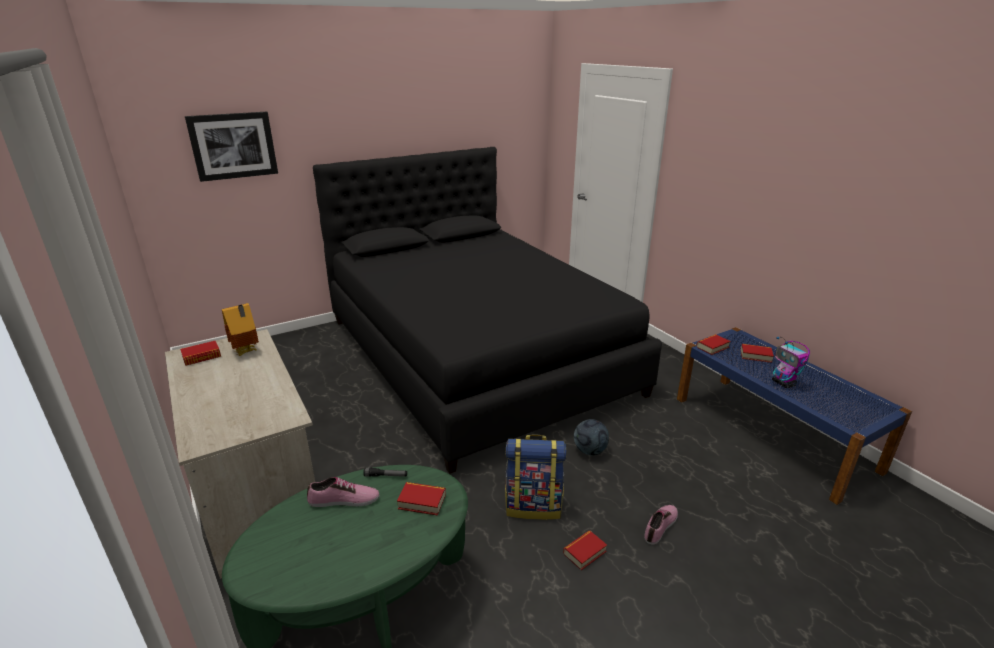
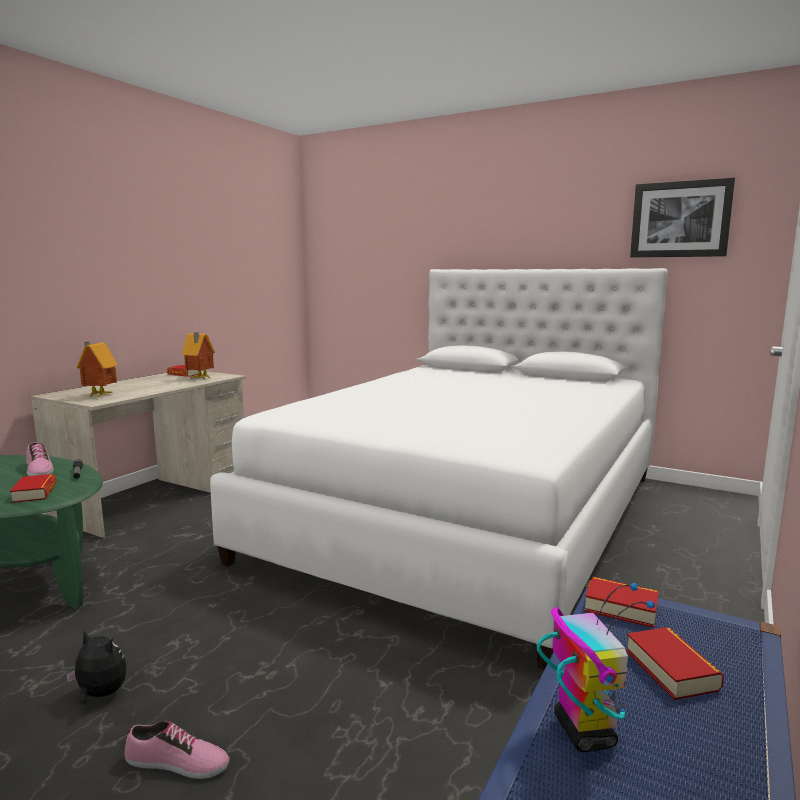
camera: 60 degrees right, 15 degrees down
picture [185,112,278,182] -> picture moved to [630,178,735,258]
black bed [313,147,662,474] -> white bed [210,268,668,670]
backpack [505,435,566,520] -> none
book [563,531,607,570] -> plush toy [66,630,127,705]
football [574,419,609,455] -> none
toy robot [772,337,810,388] -> toy robot turned 135 degrees clockwise [537,583,655,752]
none -> toy house [77,342,118,397]

